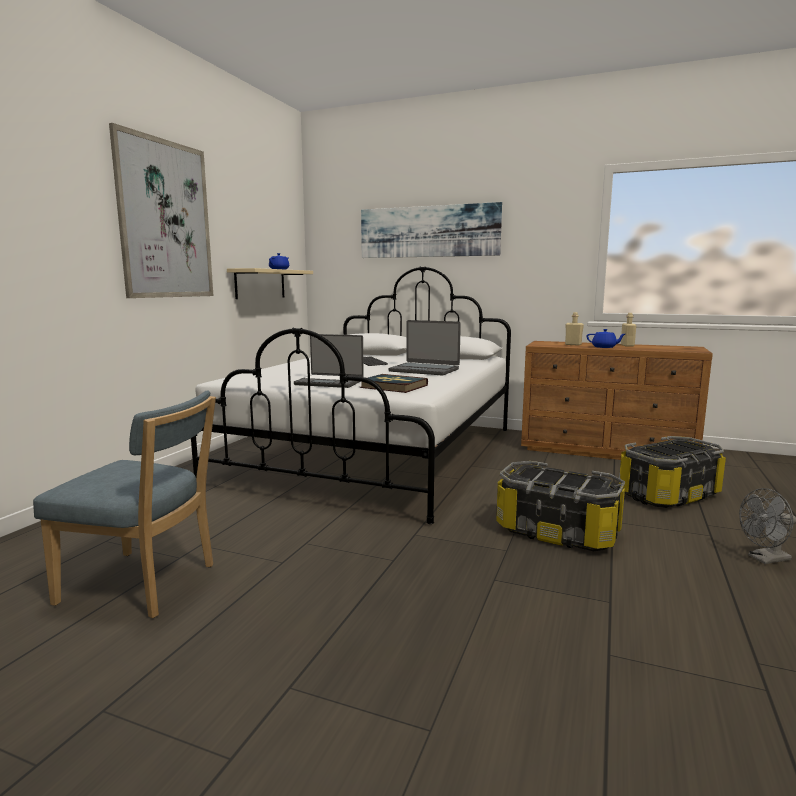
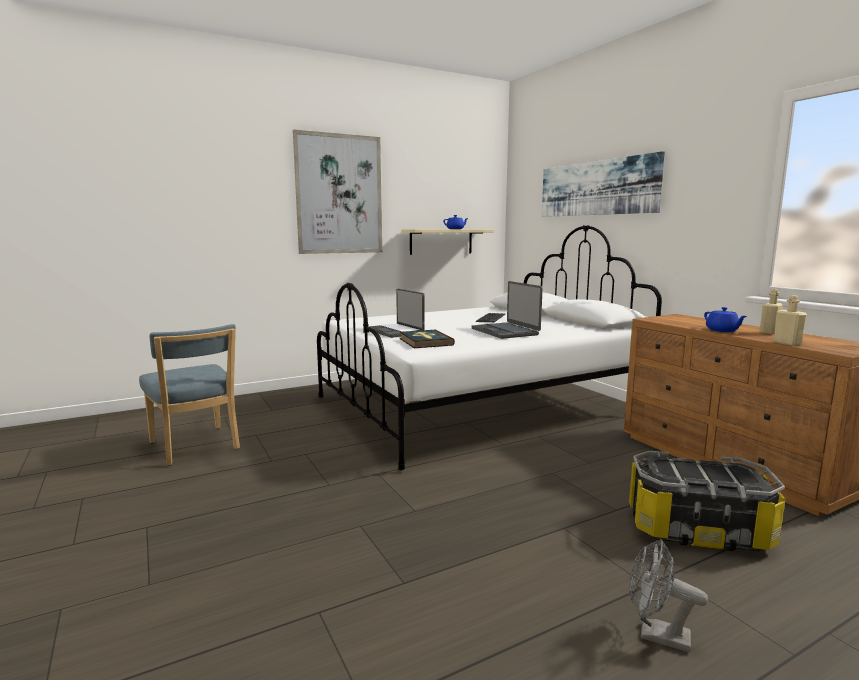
camera: 40 degrees right, 0 degrees up
storage box [496,461,625,551] -> none
beige bottle [565,312,584,346] -> beige bottle moved to [773,295,807,346]

